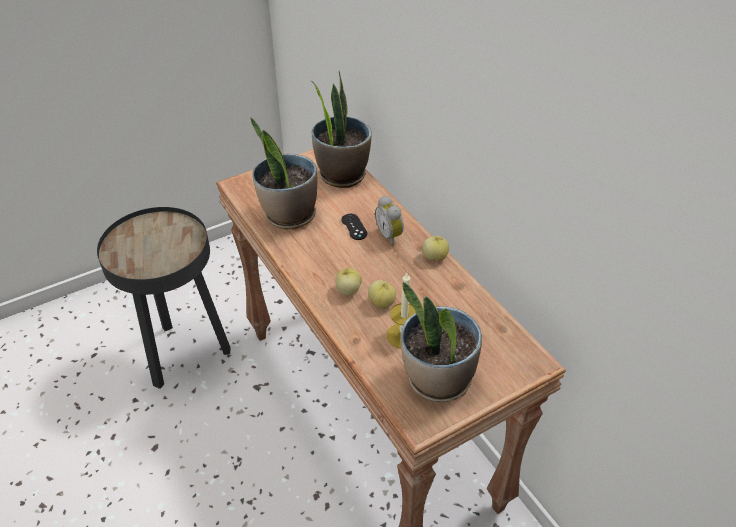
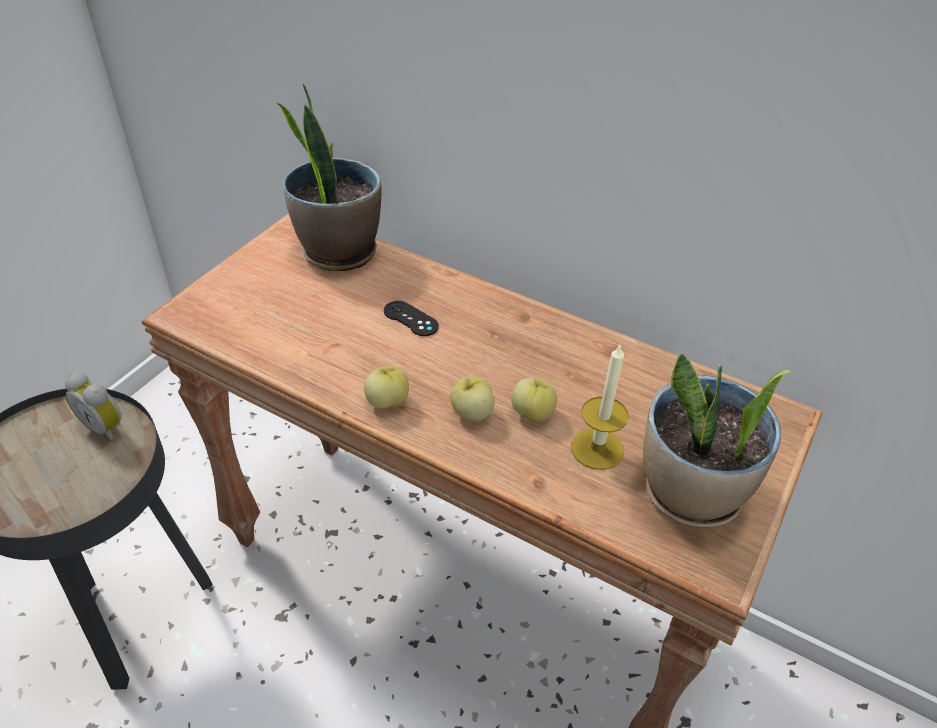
camera: 30 degrees left, 0 degrees up
potted plant [250,117,317,230] -> none
alarm clock [375,196,404,246] -> alarm clock moved to [65,373,122,442]
apple [422,236,449,261] -> apple moved to [364,366,409,409]

